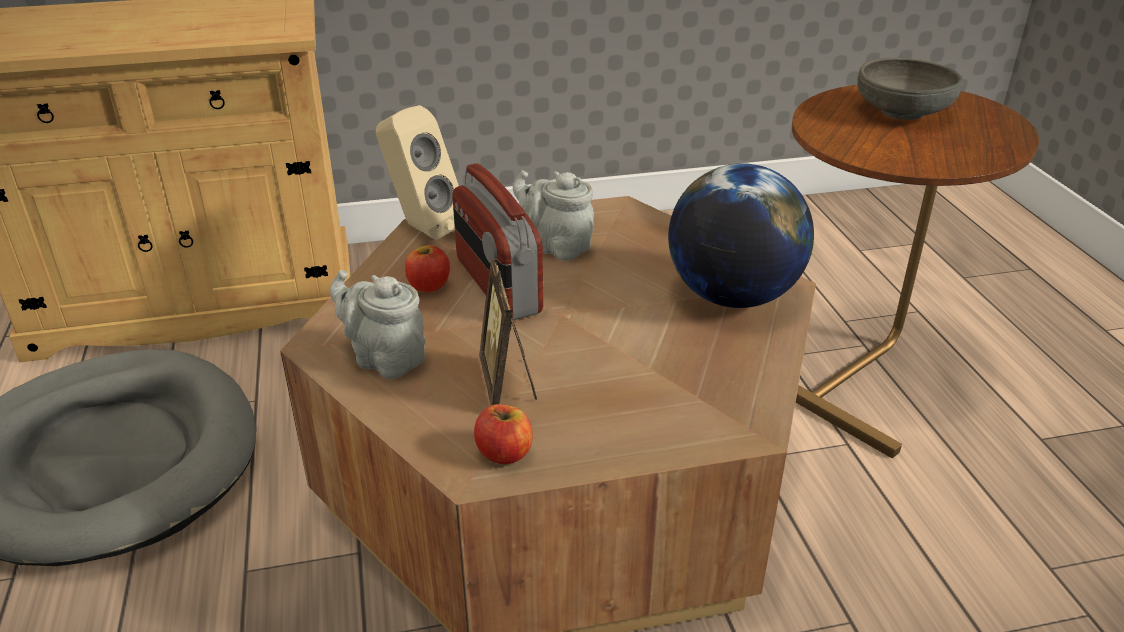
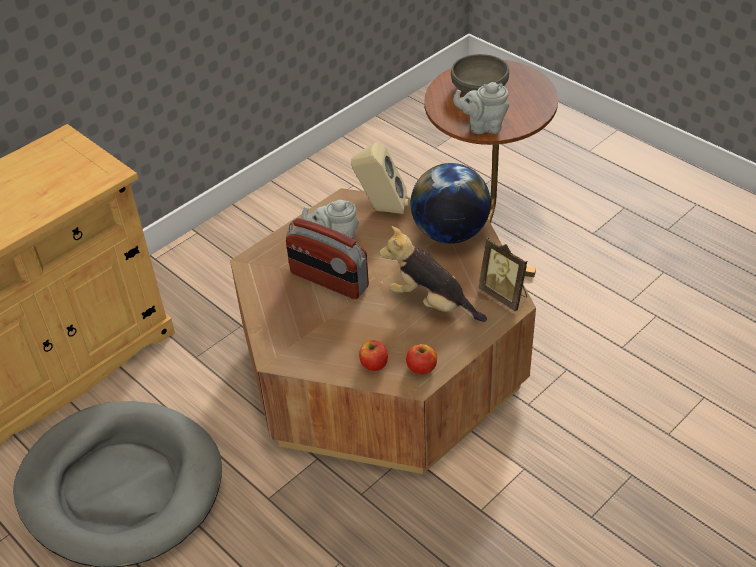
camera: 30 degrees left, 10 degrees up
grey teapot [330,270,426,379] -> grey teapot moved to [453,82,509,134]
beige speaker [376,105,459,240] -> beige speaker moved to [351,142,408,214]
apple [405,245,450,292] -> apple moved to [359,340,388,371]
picture frame [479,259,537,405] -> picture frame moved to [478,238,527,311]
none -> plush toy [379,226,487,322]

